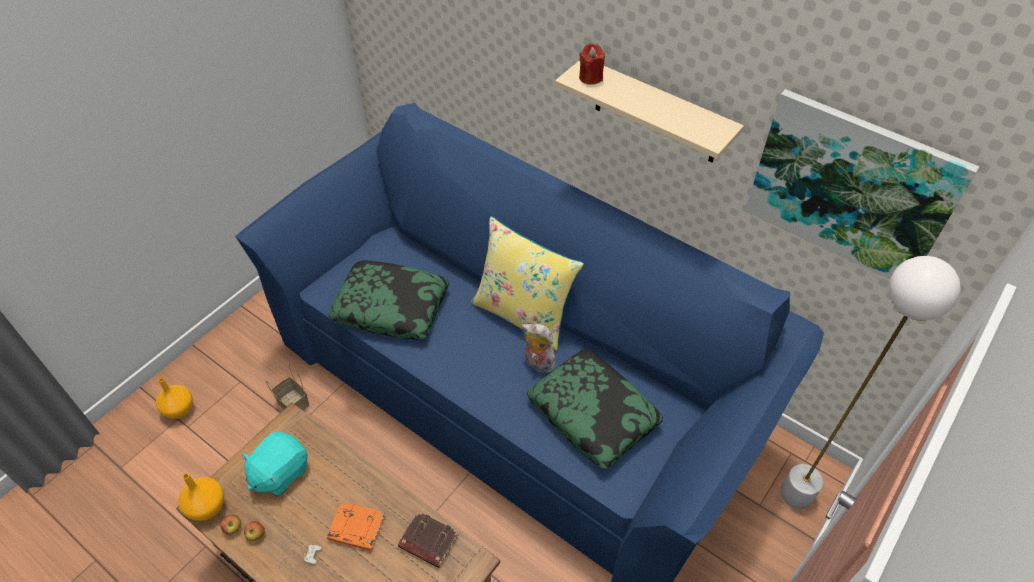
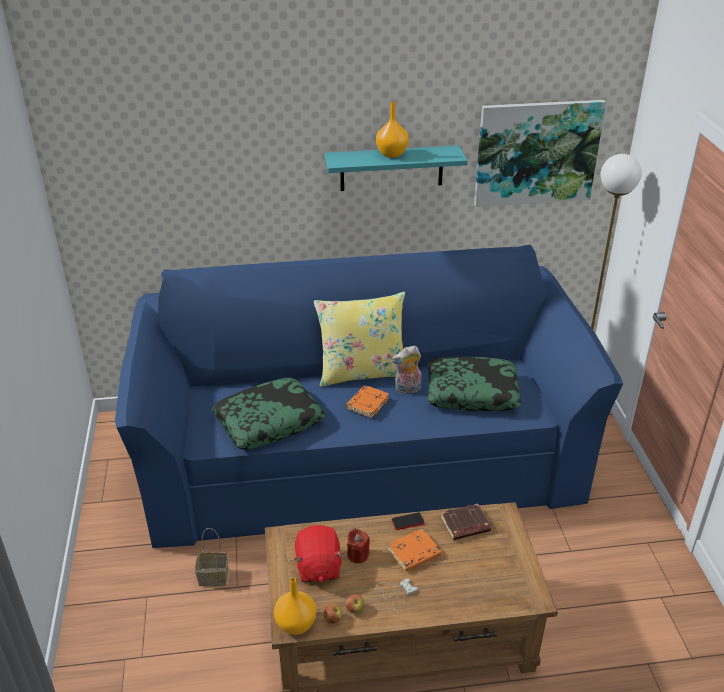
camera: 45 degrees left, 15 degrees down
orange vase [156,378,193,419] -> orange vase moved to [376,102,409,158]
turquoise plush toy [241,432,308,496] -> red plush toy [294,525,344,583]
beige shelf [555,60,744,162] -> turquoise shelf [324,145,468,191]
red candle [579,43,605,85] -> red candle moved to [347,528,370,563]
none -> orange book [346,385,389,418]
none -> phone [392,513,424,530]

